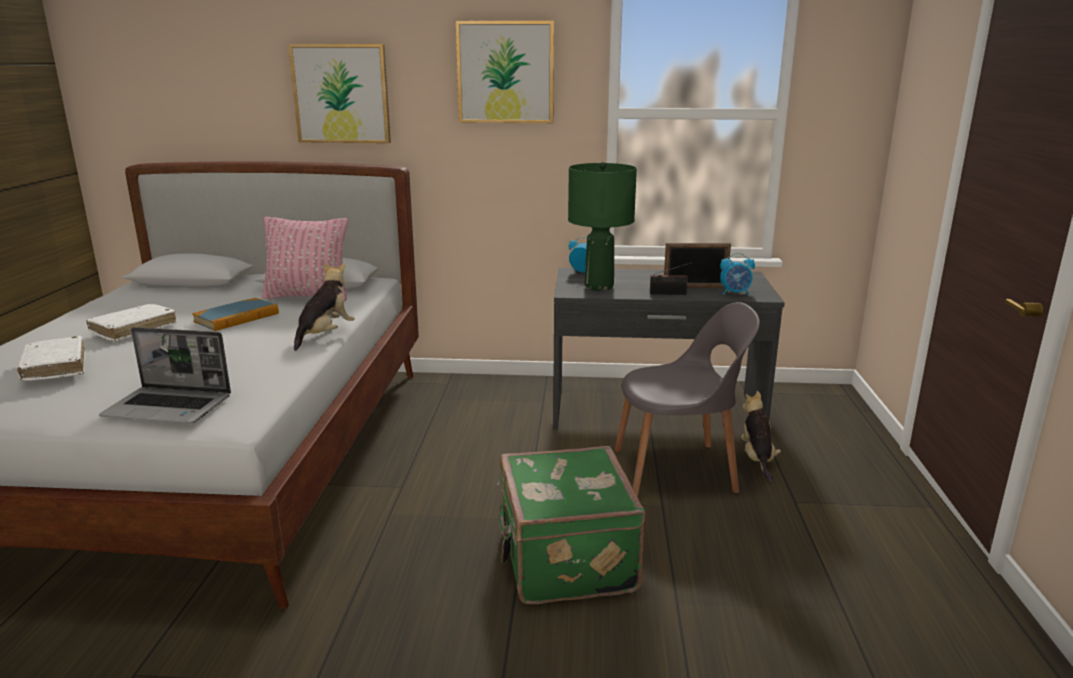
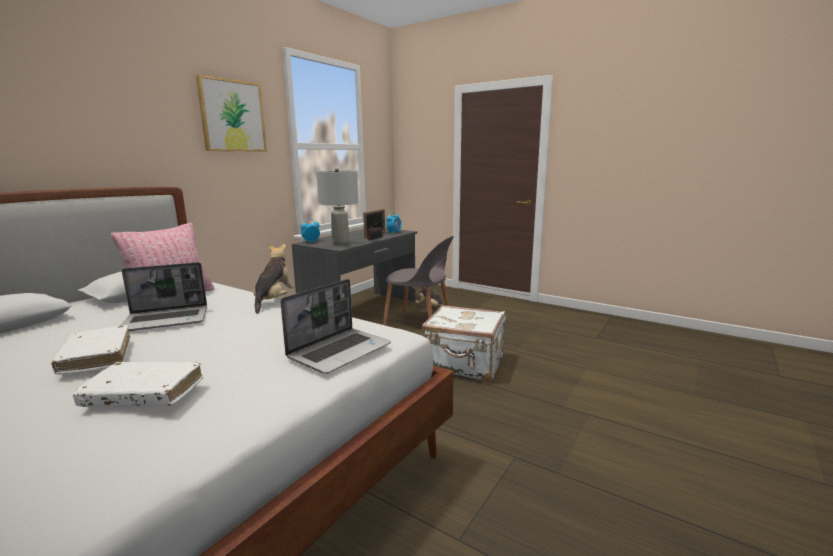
camera: 60 degrees left, 5 degrees down
book [192,298,279,331] -> laptop [121,262,207,331]
picture [288,44,391,143] -> none
plush toy [294,263,355,351] -> plush toy turned 45 degrees clockwise [253,244,295,314]
green suitcase [497,446,645,604] -> white suitcase [422,305,506,381]
green table lamp [568,162,637,291] -> grey table lamp [317,168,358,245]
grey chair [615,302,760,497] -> grey chair turned 90 degrees clockwise [383,236,454,326]

